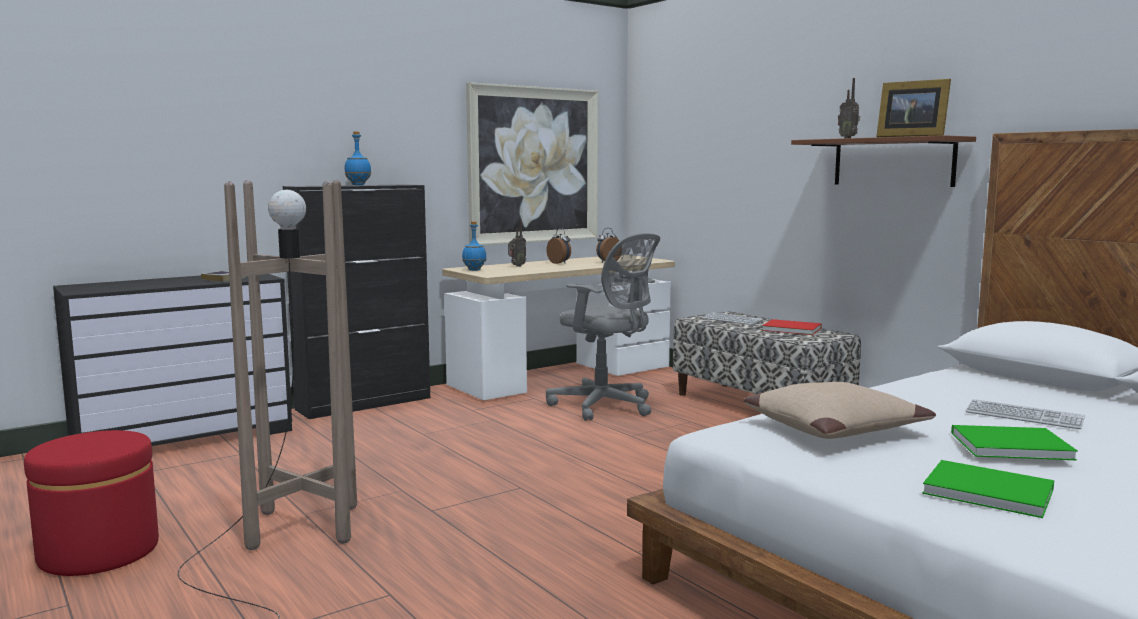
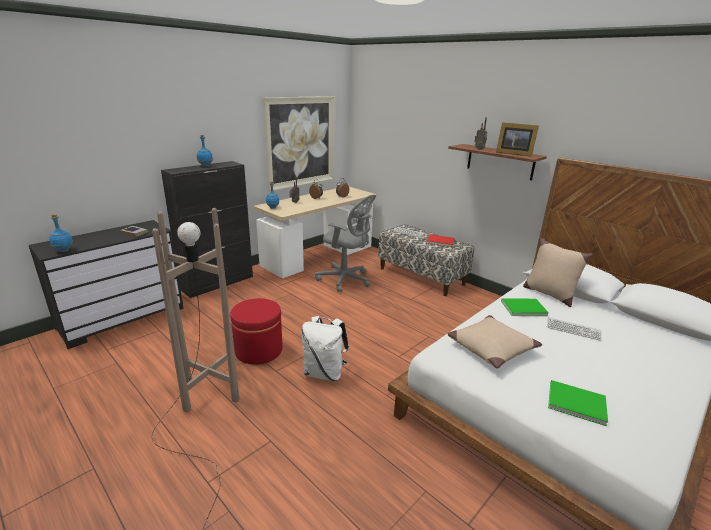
camera: 10 degrees left, 15 degrees up
red ottoman [24,430,159,576] -> red ottoman moved to [230,298,283,365]
green book [951,425,1078,461] -> green book moved to [501,298,549,316]
none -> blue bottle [49,214,73,252]
none -> white backpack [301,316,349,381]
none -> beige pillow [523,238,592,307]

